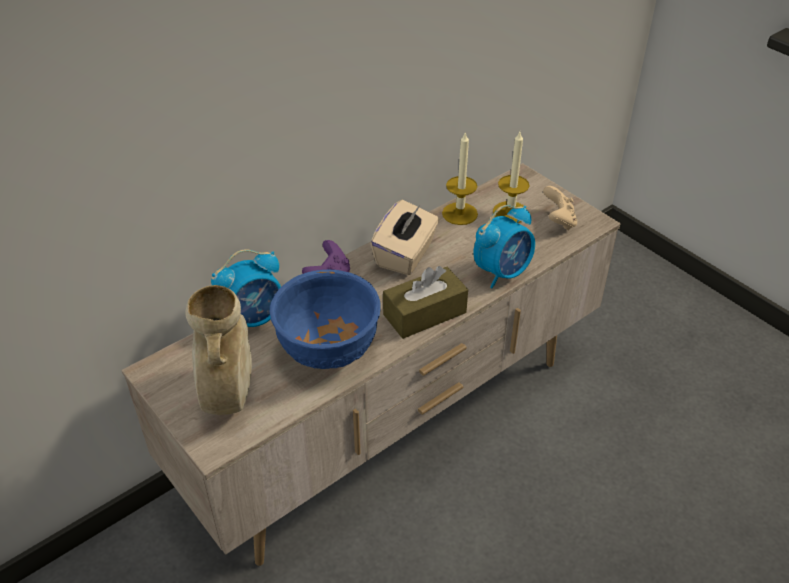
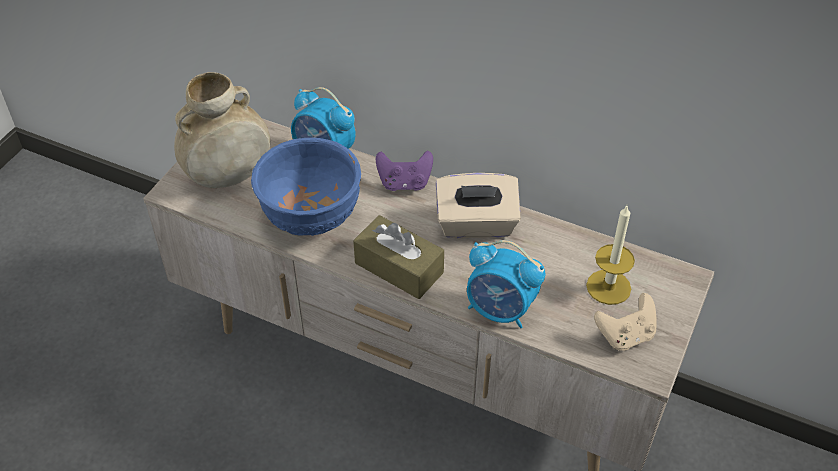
camera: 65 degrees right, 5 degrees up
candle [442,131,478,225] -> none

